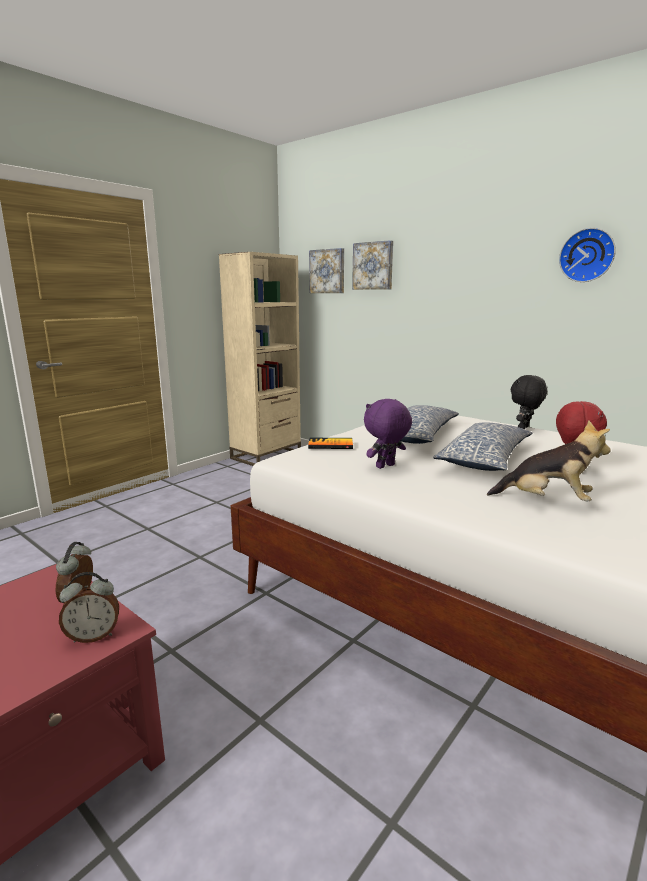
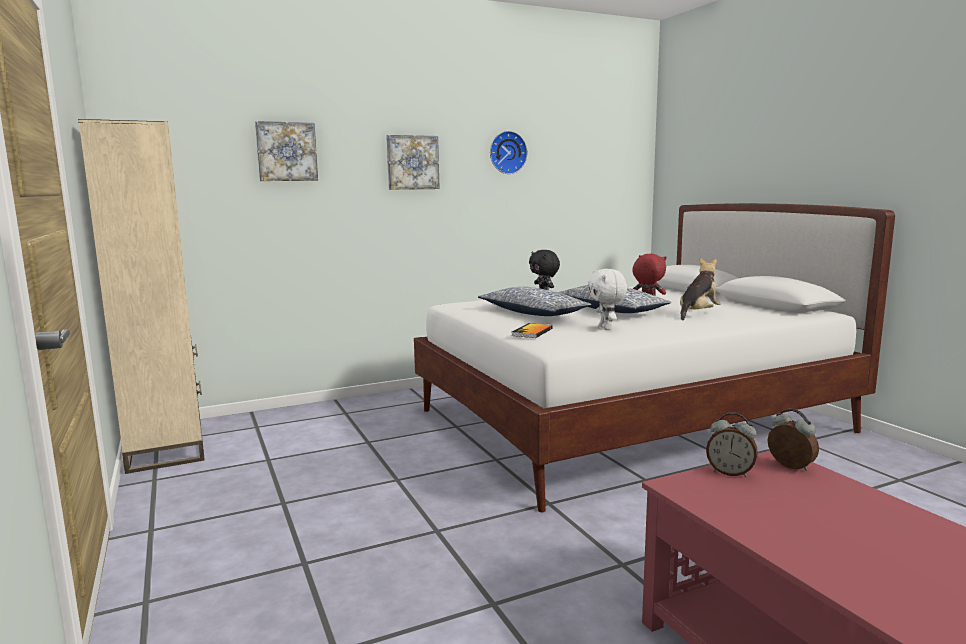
camera: 65 degrees left, 5 degrees down
alarm clock [59,572,119,643] -> alarm clock turned 45 degrees counterclockwise [768,408,819,471]
picture [309,248,344,293] -> picture moved to [386,135,440,190]
purple plush toy [364,399,412,469] -> white plush toy [588,269,627,330]

